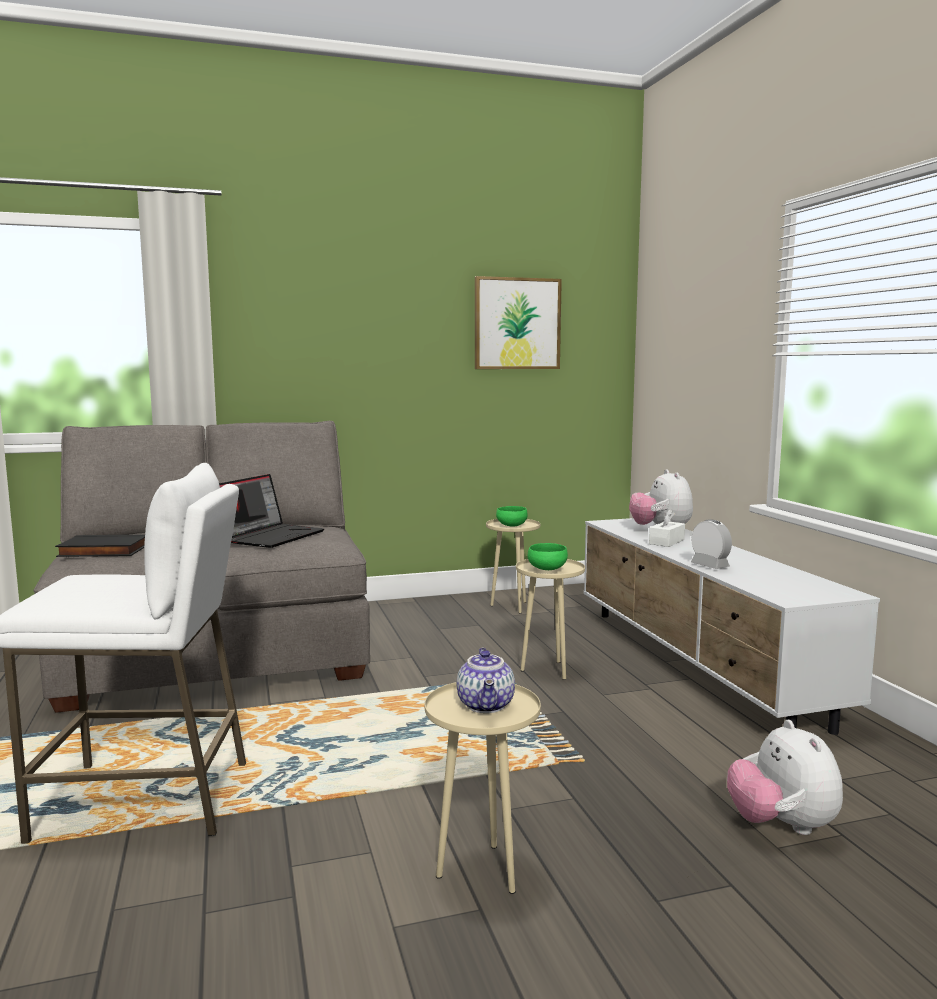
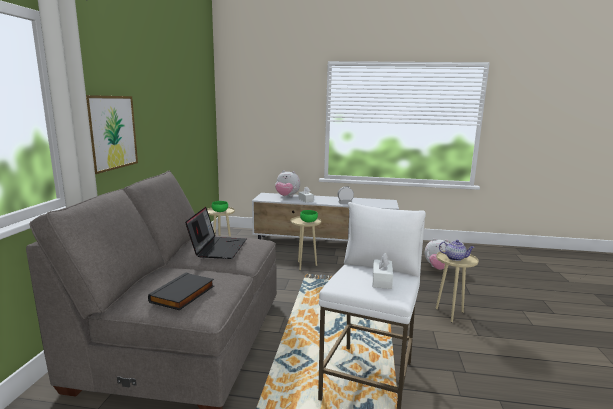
camera: 65 degrees left, 5 degrees up
laptop [219,474,324,548] -> laptop turned 45 degrees clockwise [185,207,246,259]
picture [475,276,562,369] -> picture moved to [86,95,138,174]
none -> white tissue box [373,253,393,289]

